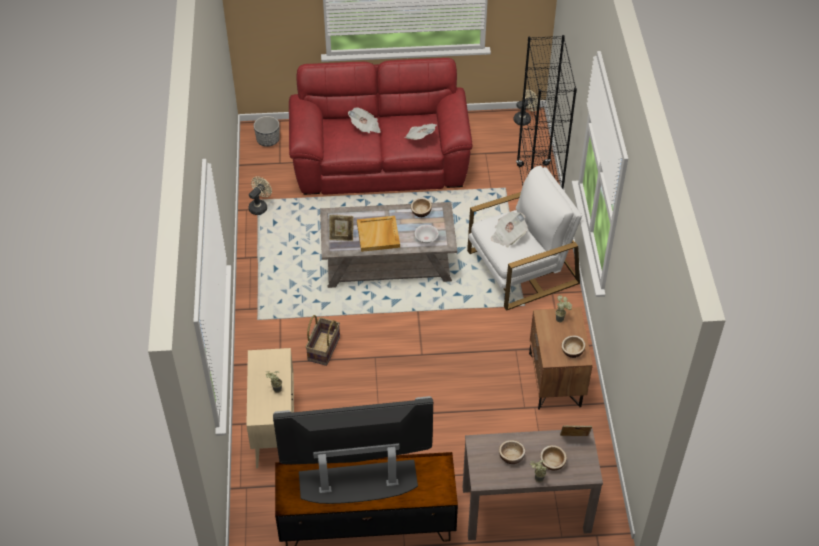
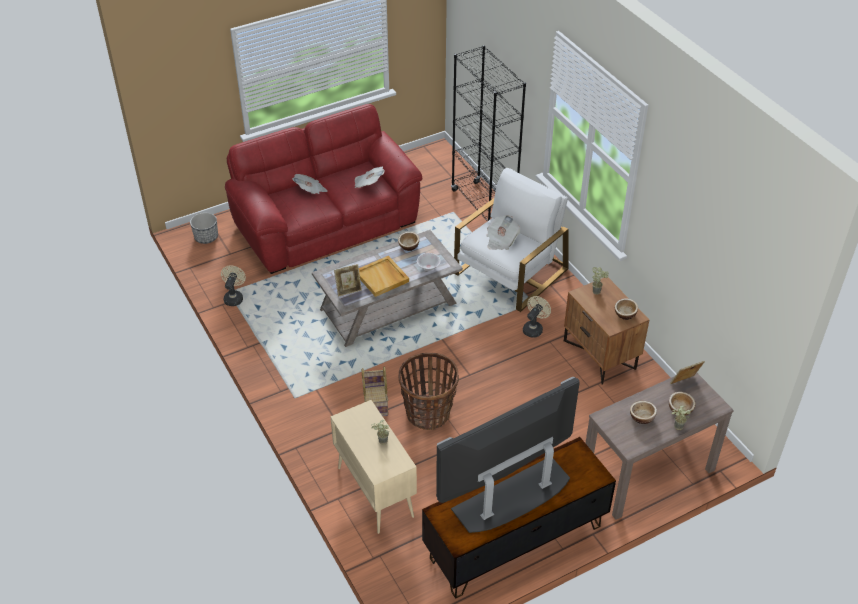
camera: 25 degrees left, 5 degrees down
beige fan [514,90,538,126] -> beige fan moved to [523,296,551,338]
none -> basket [399,353,459,430]

